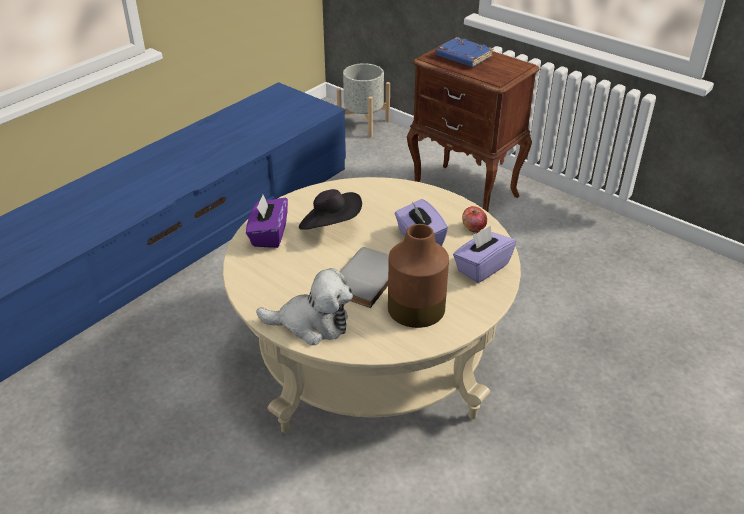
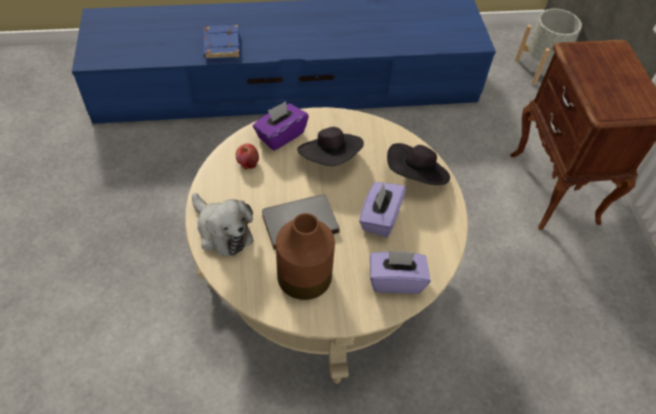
camera: 40 degrees right, 15 degrees up
blue book [435,37,493,67] -> blue book moved to [203,25,240,59]
apple [462,206,487,233] -> apple moved to [236,144,259,169]
none -> black hat [387,143,450,185]

